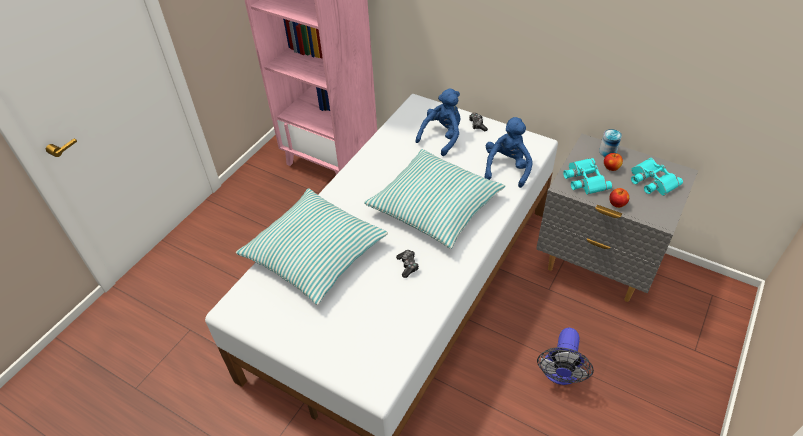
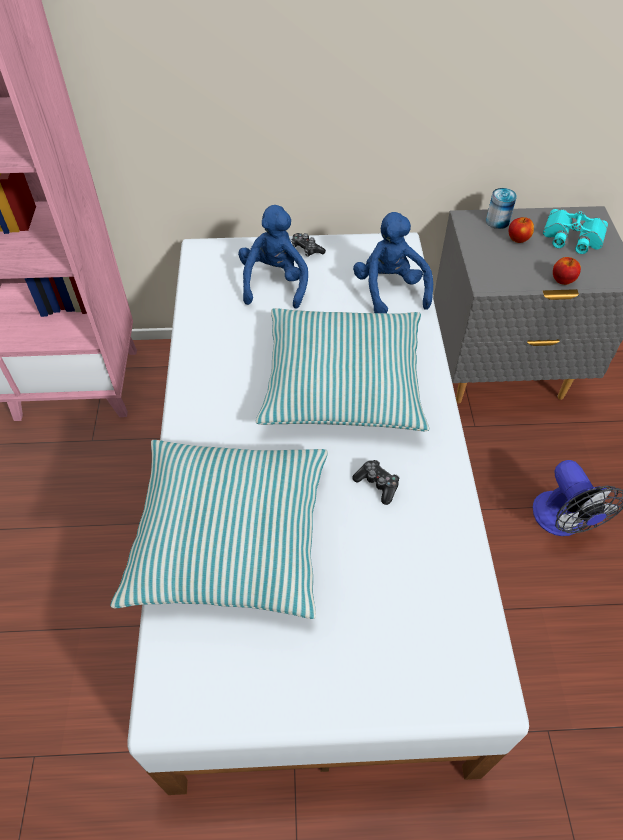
camera: 35 degrees left, 5 degrees up
turquoise binoculars [563,158,612,195] -> none

